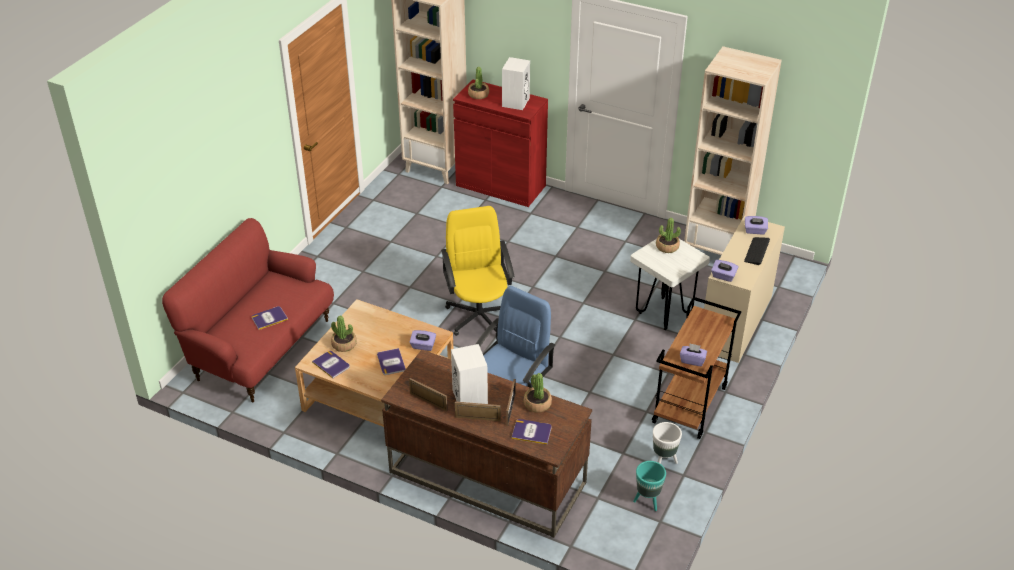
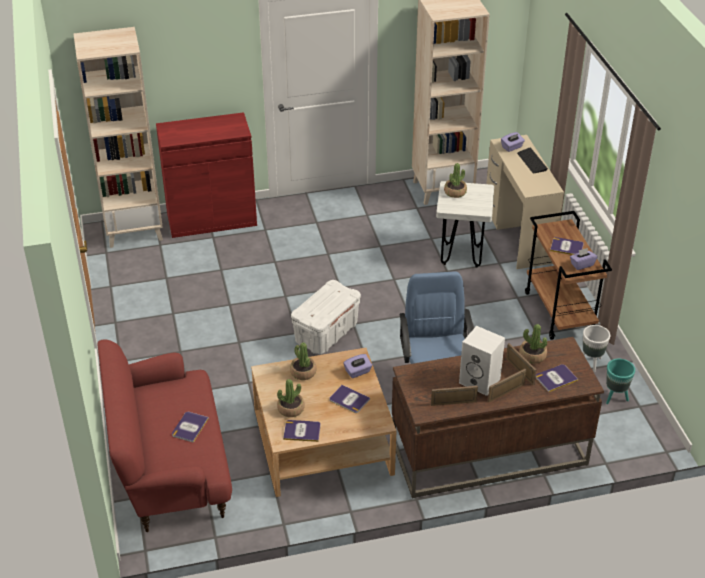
camera: 40 degrees left, 0 degrees up
yellow office chair [441,206,515,336] -> white storage box [291,280,361,354]
potted plant [468,67,489,99] -> potted plant moved to [290,342,317,380]
white speaker [502,57,530,110] -> none
purple tissue box [711,260,739,282] -> none
none -> book [550,237,584,255]

